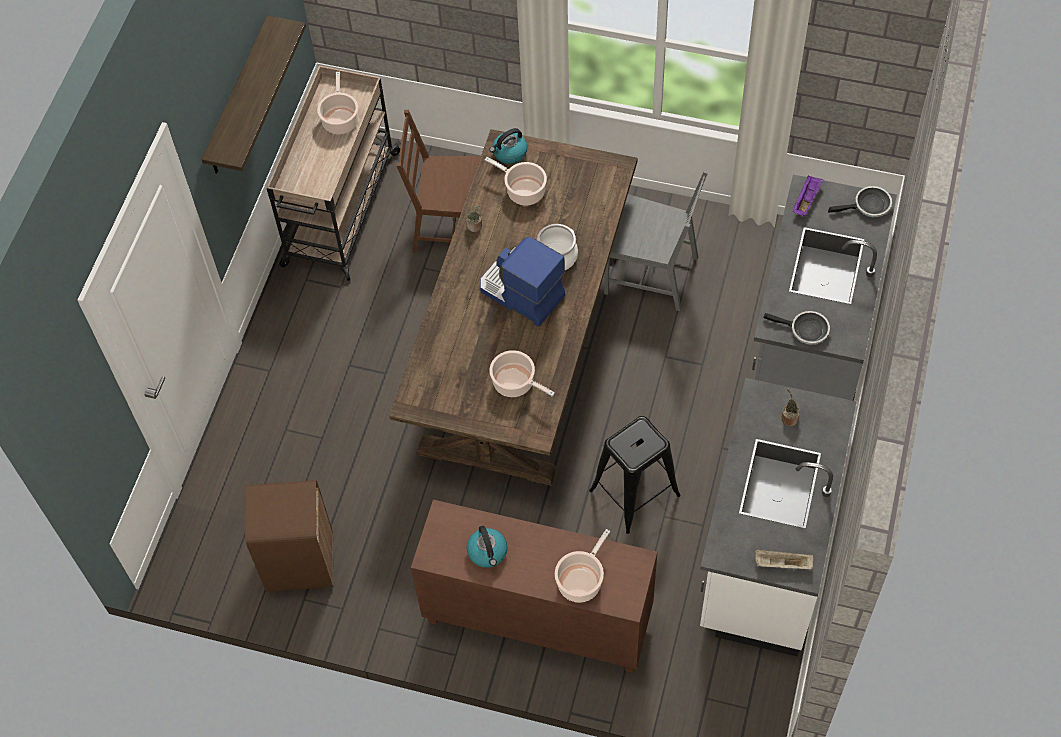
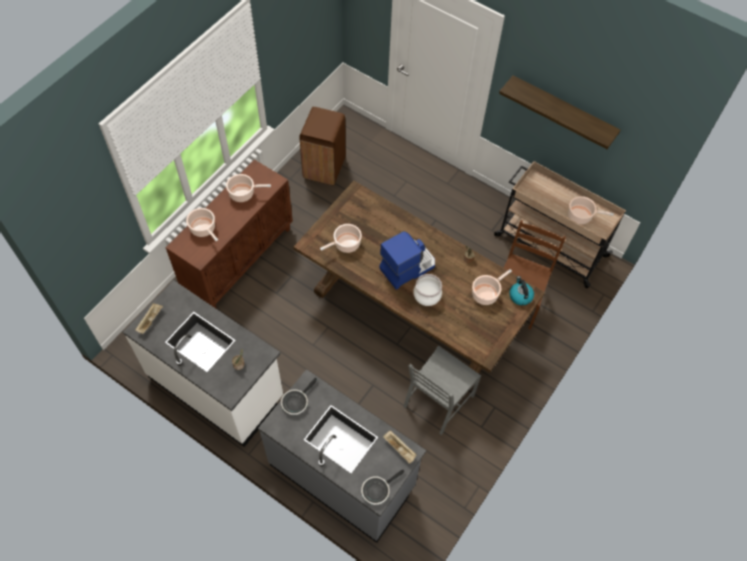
camera: 105 degrees right, 0 degrees up
kettle [467,526,508,568] -> cooking pot [226,174,271,202]
black stool [589,416,680,534] -> none
purple tray [793,176,824,216] -> beige tray [383,431,416,464]
frying pan [828,186,892,217] -> frying pan turned 45 degrees clockwise [361,470,405,505]

